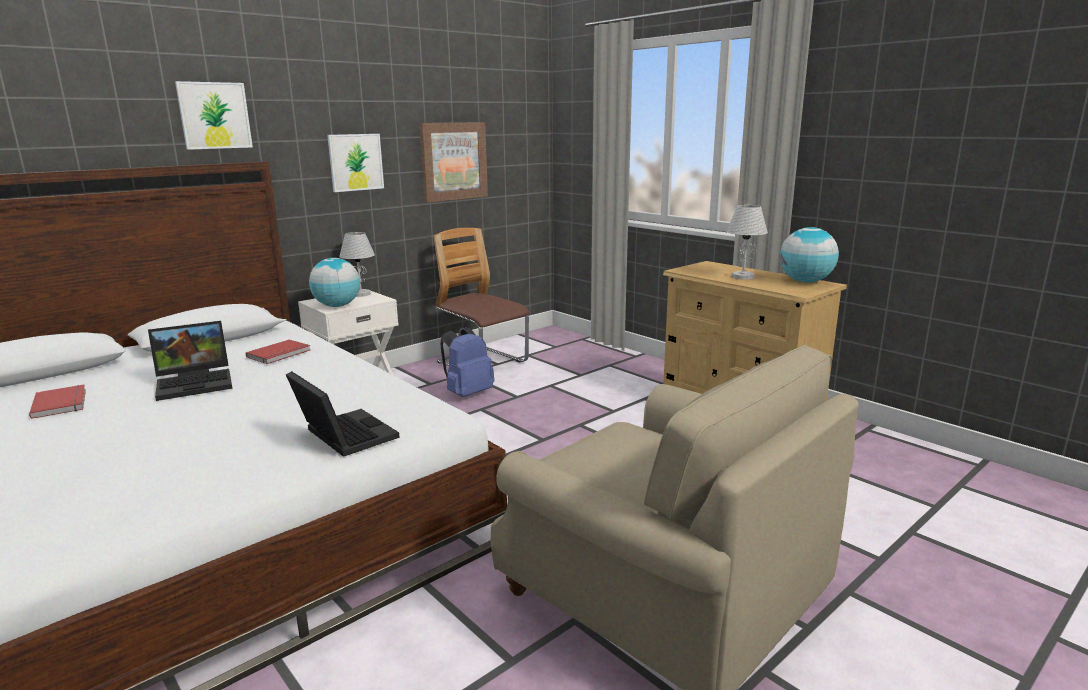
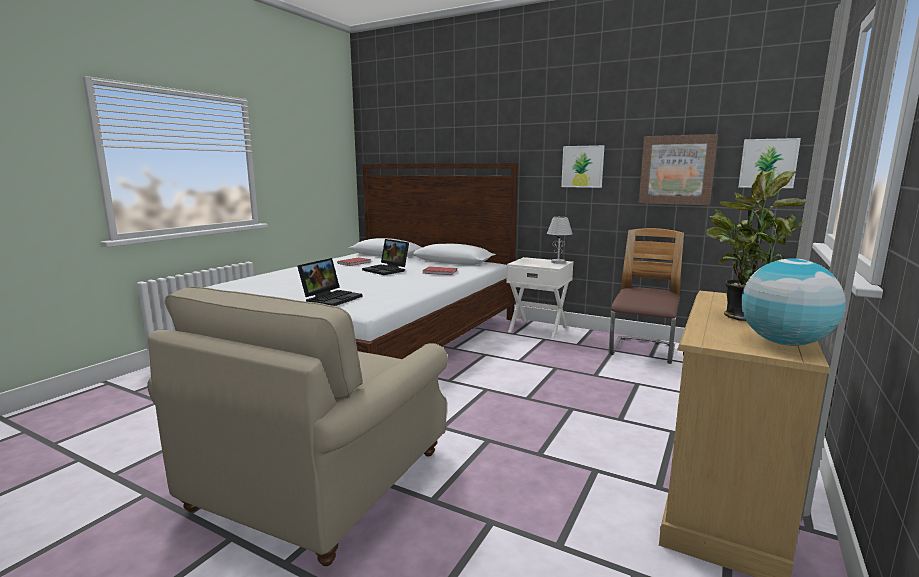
camera: 70 degrees right, 5 degrees down
picture [175,81,253,150] -> picture moved to [738,138,801,188]
globe [309,258,360,307] -> none
blue backpack [440,327,494,397] -> none
white table lamp [726,205,768,280] -> potted plant [705,169,806,321]

